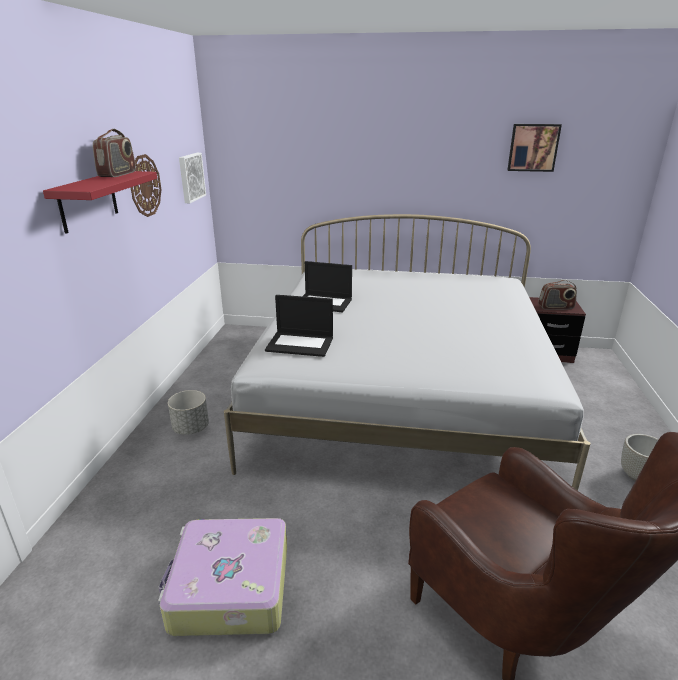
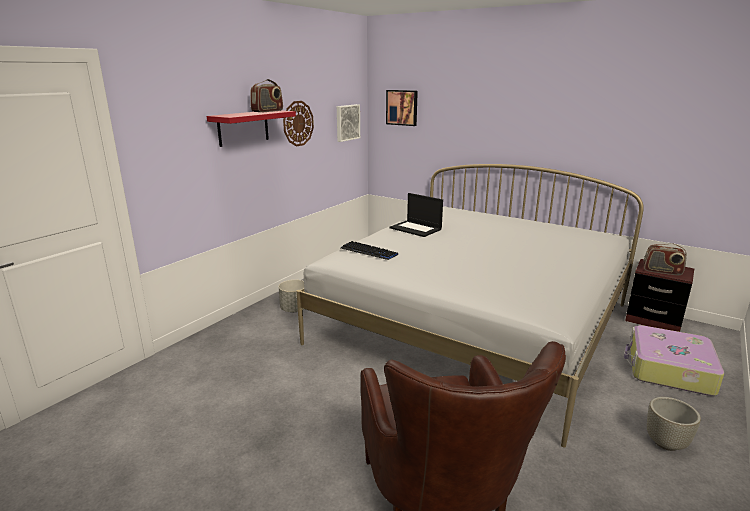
camera: 25 degrees right, 5 degrees down
suitcase [158,518,287,636] -> suitcase moved to [624,325,724,396]
laptop [265,295,333,357] -> keyboard [341,241,398,260]
picture [507,124,562,172] -> picture moved to [386,90,418,126]

